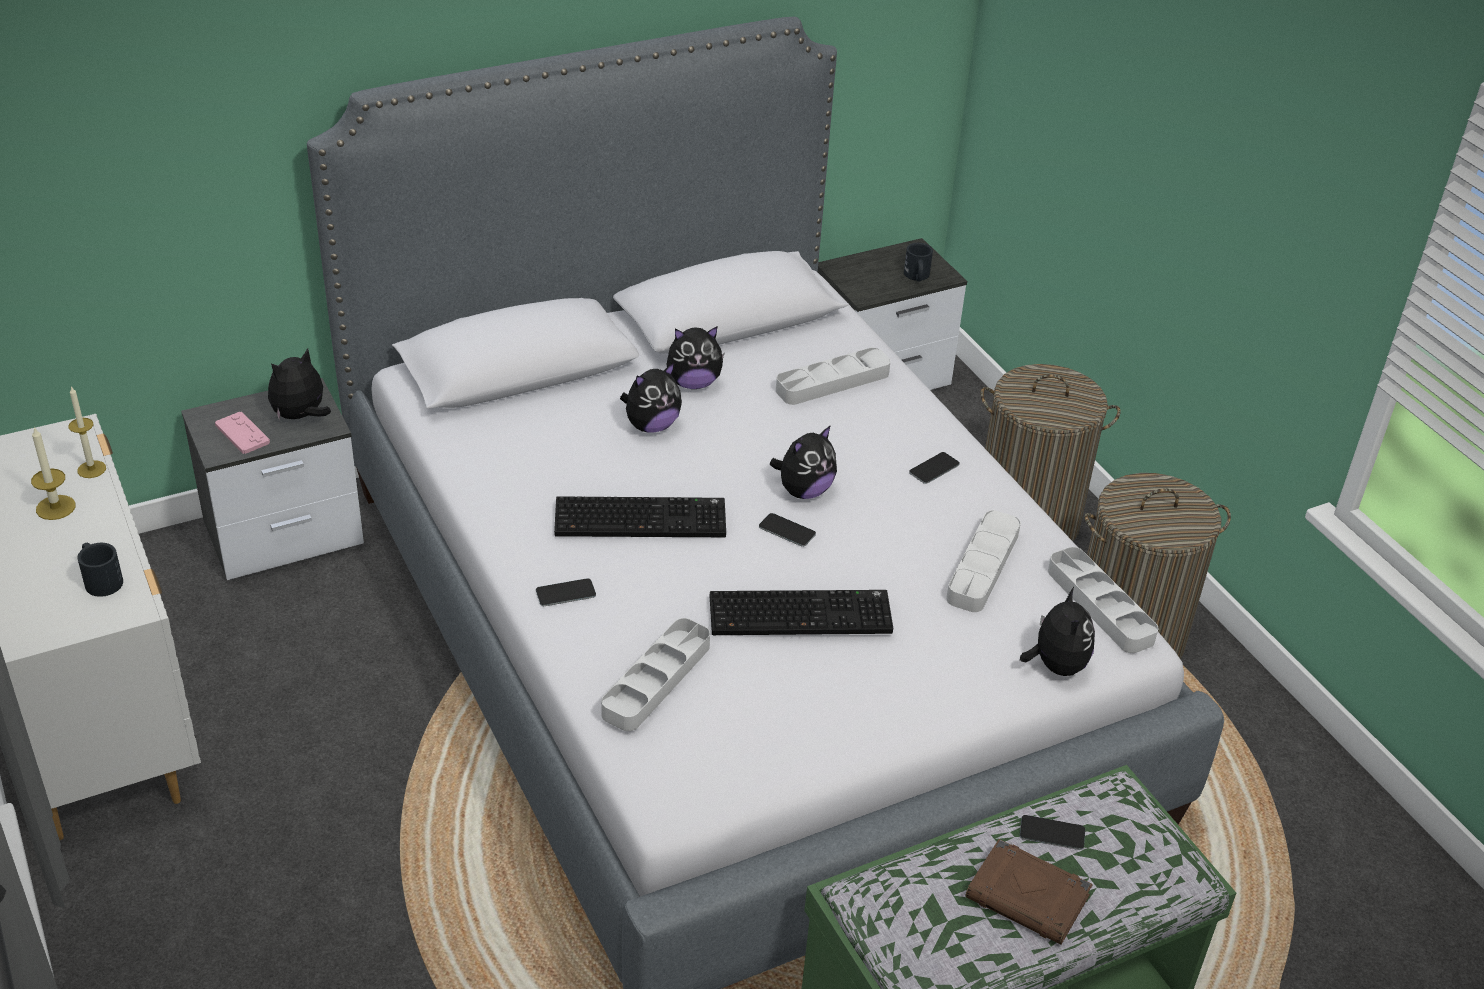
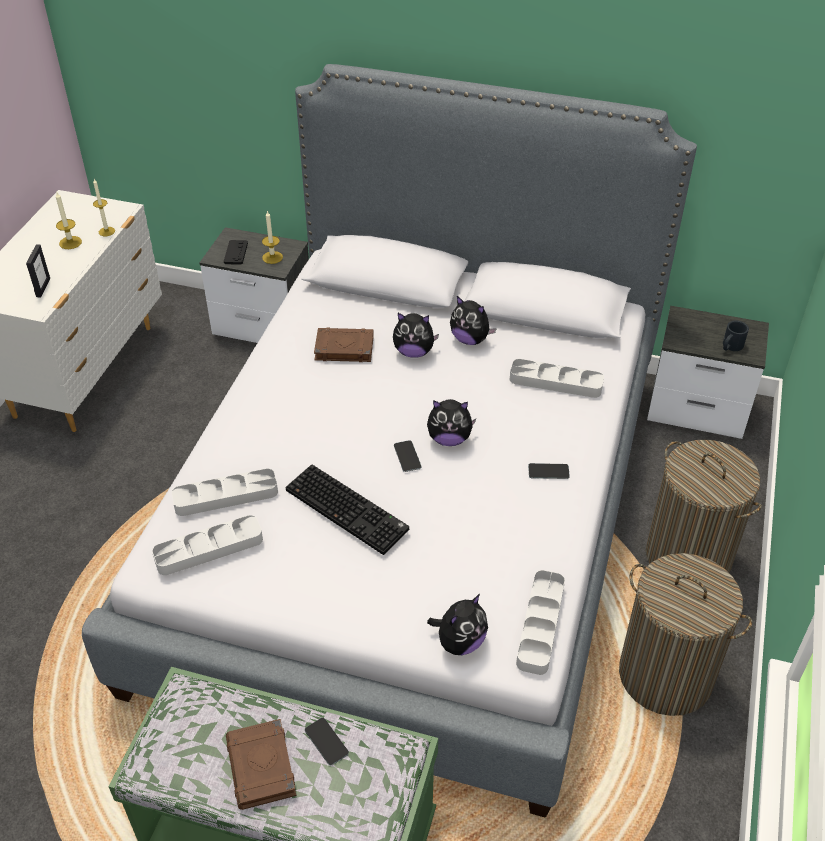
camera: 45 degrees right, 5 degrees up
black mug [77,542,123,597] -> picture frame [26,244,50,297]
pink game controller [215,412,270,454] -> black game controller [224,240,248,265]
plush toy [268,348,331,421] -> candle [262,211,283,264]
phone [536,578,596,606] -> none
keyboard [554,496,726,537] -> none
grey tray [946,510,1021,612] -> grey tray moved to [152,515,263,575]
none -> brown book [314,327,374,362]

